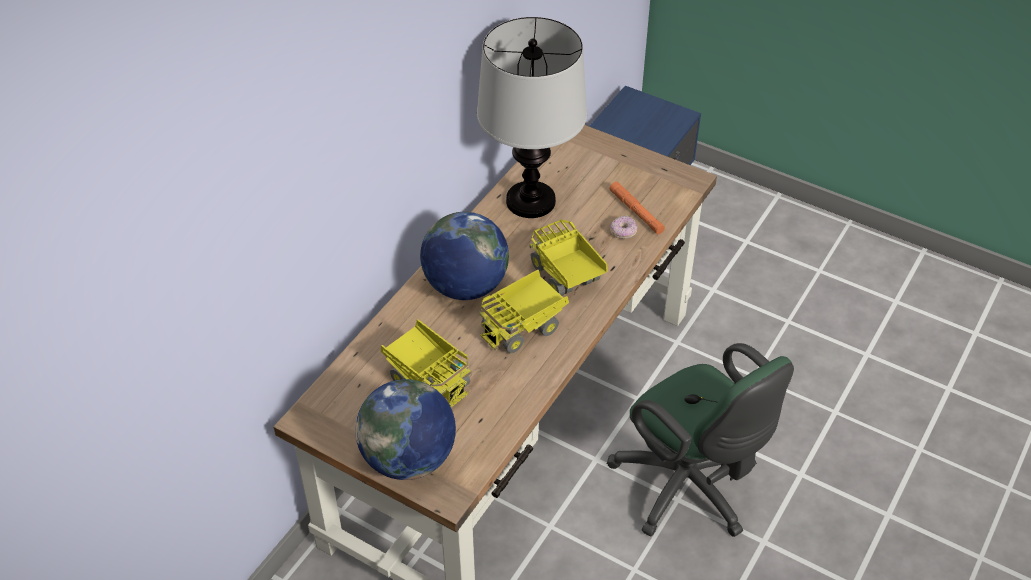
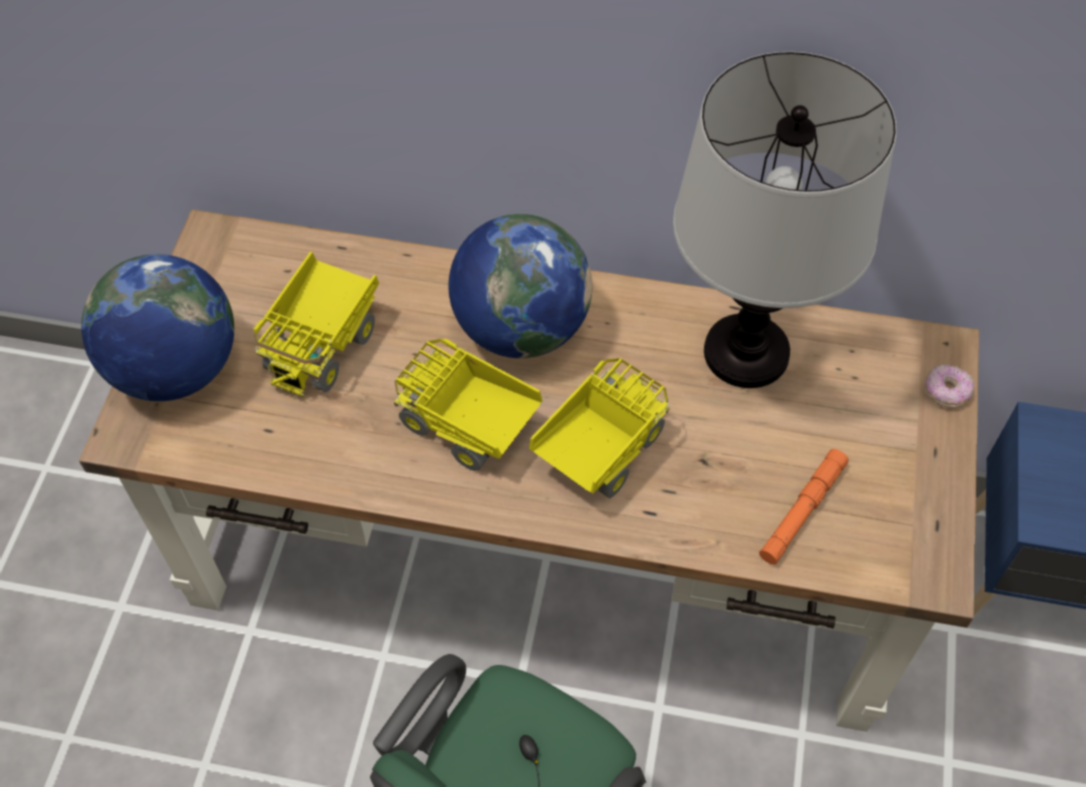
camera: 70 degrees right, 10 degrees up
donut [610,216,637,239] -> donut moved to [925,364,974,408]

